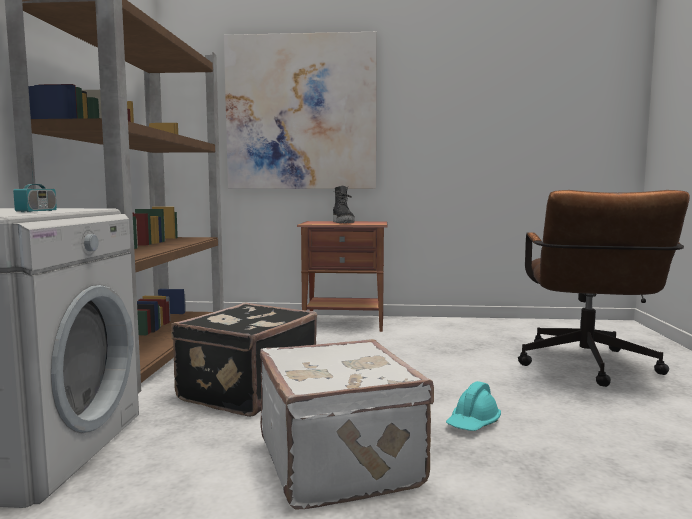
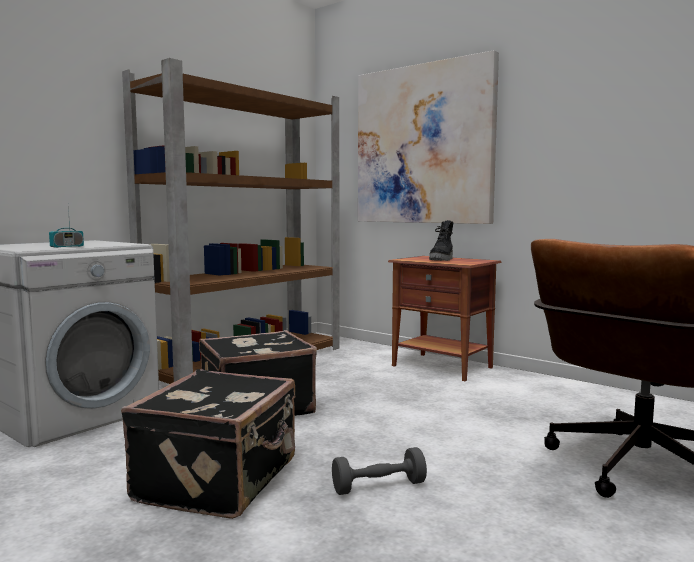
camera: 35 degrees right, 0 degrees up
white suitcase [260,339,434,510] -> black suitcase [121,369,295,519]
turquoise hard hat [446,381,501,431] -> grey dumbbell [332,447,427,495]

